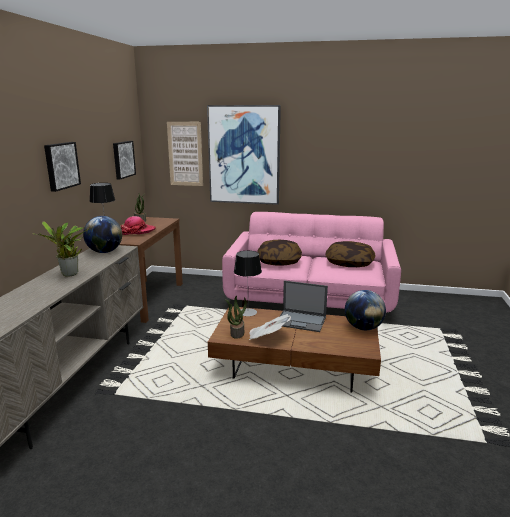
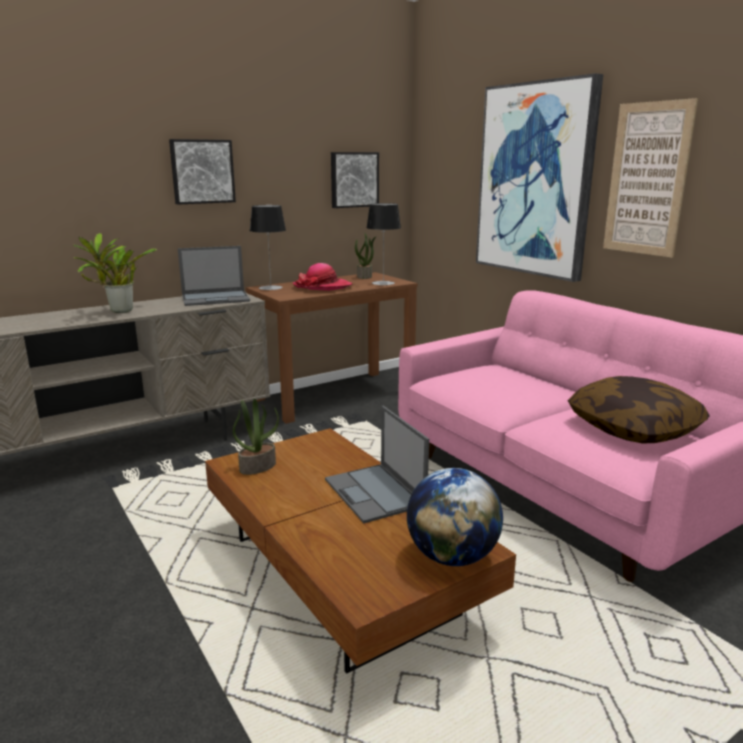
camera: 45 degrees right, 0 degrees up
globe [83,216,122,253] -> laptop [178,246,250,306]
picture [167,122,203,186] -> picture moved to [603,98,698,257]
table lamp [234,250,262,316] -> table lamp moved to [366,203,401,286]
newspaper [249,314,291,340] -> none
pillow [257,240,302,266] -> none

